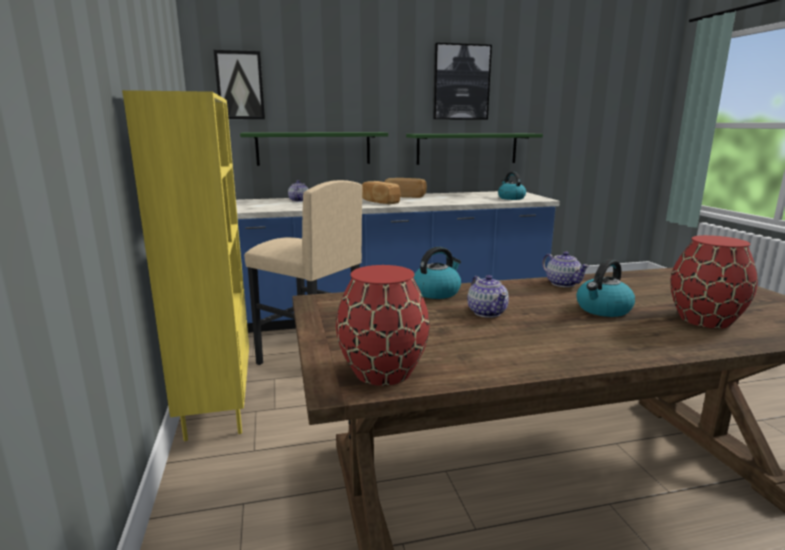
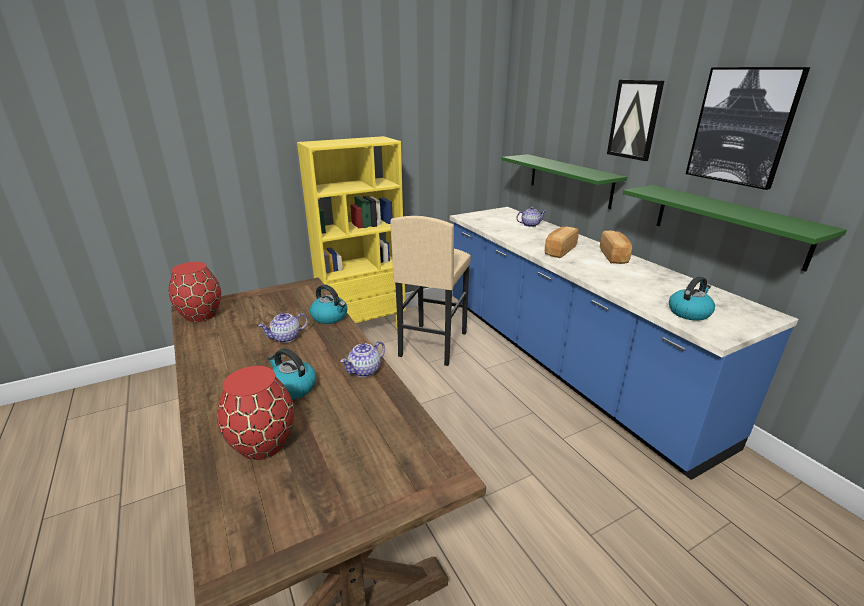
camera: 75 degrees right, 10 degrees up
picture [214,50,265,119] -> picture moved to [607,80,664,161]

